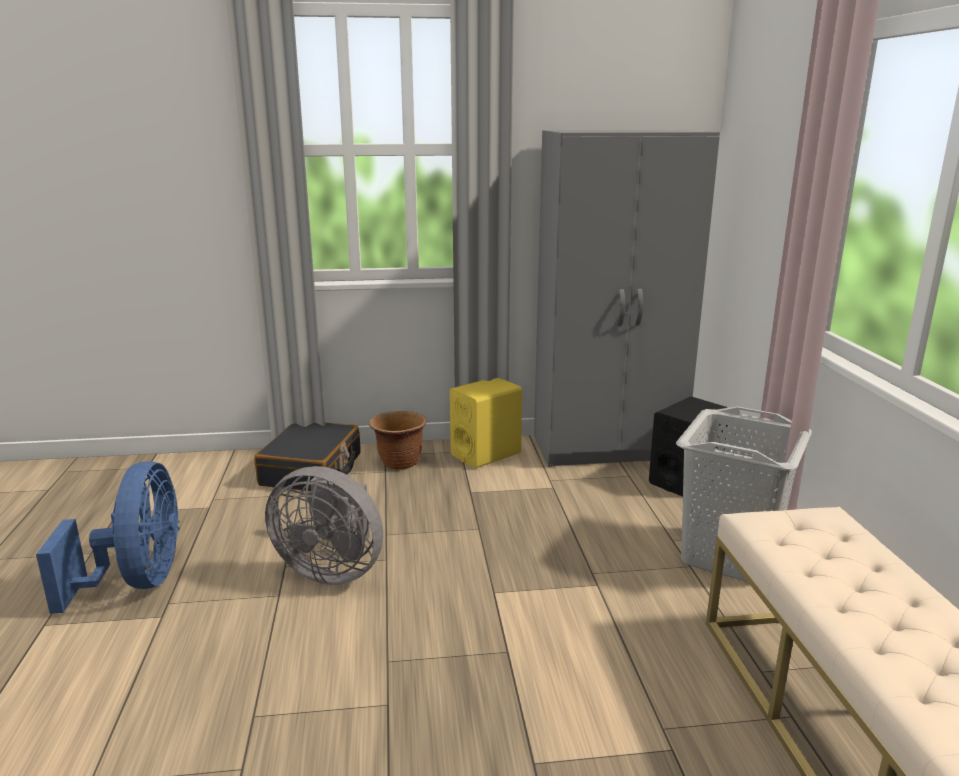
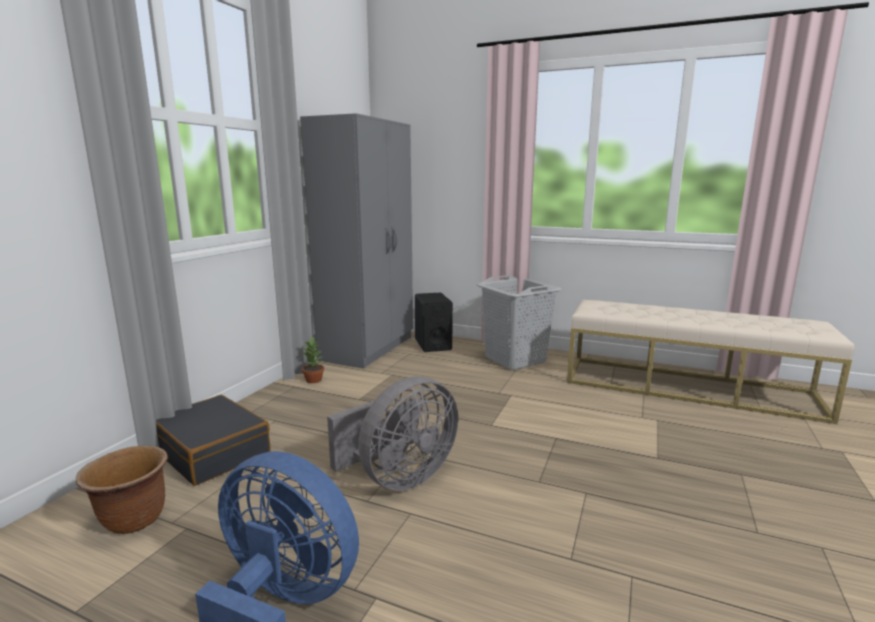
camera: 60 degrees left, 5 degrees down
brown planter [369,411,427,470] -> brown planter moved to [76,446,168,534]
yellow speaker [450,378,522,468] -> potted plant [302,337,324,383]

